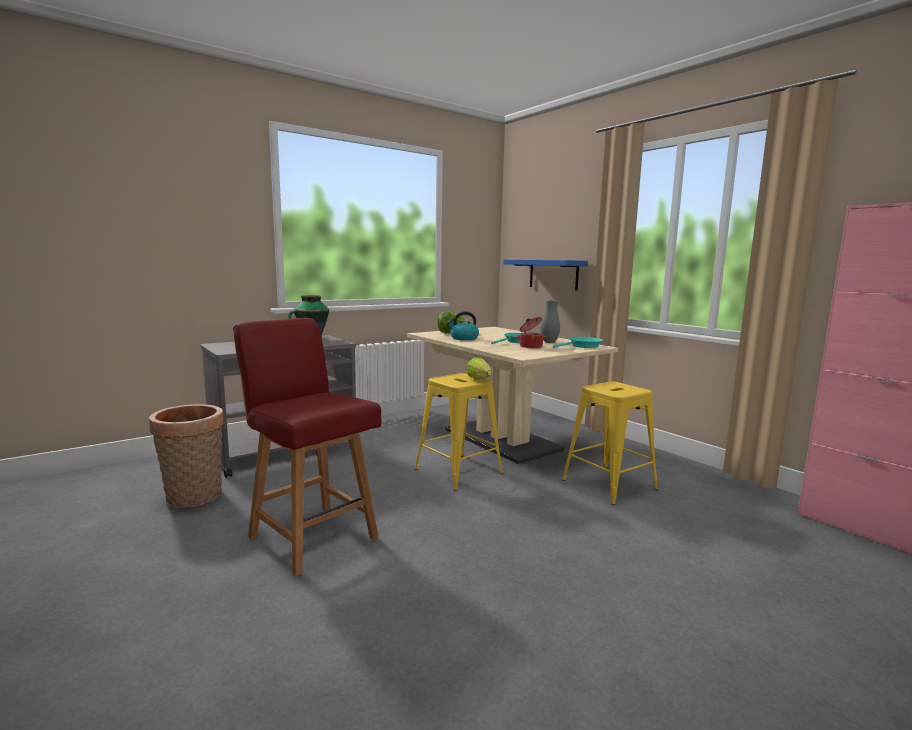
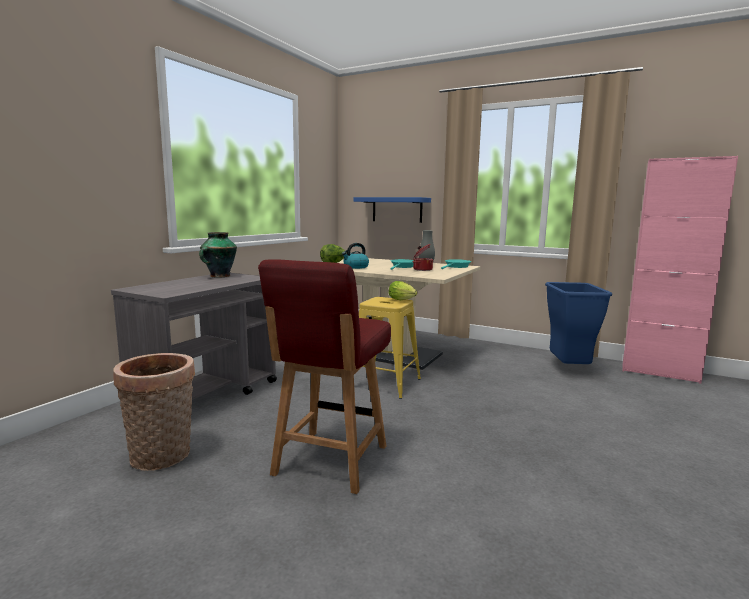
camera: 25 degrees left, 0 degrees up
red chair [233,318,381,576] -> red chair turned 90 degrees counterclockwise [258,259,391,494]
yellow stool [562,382,658,505] -> none
none -> blue trash can [545,282,612,364]

